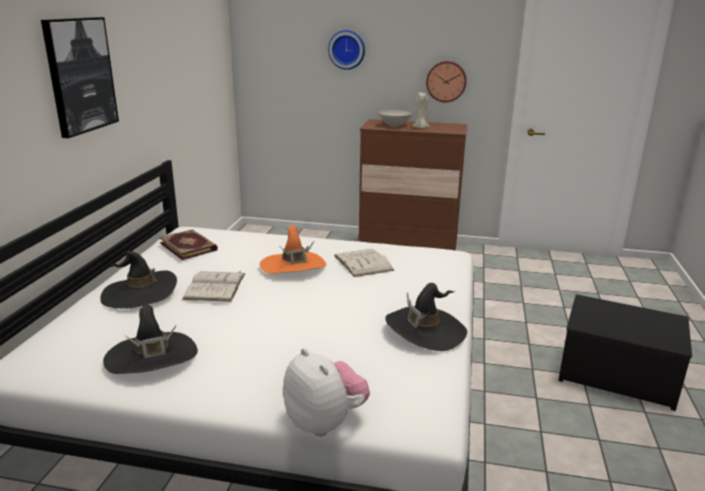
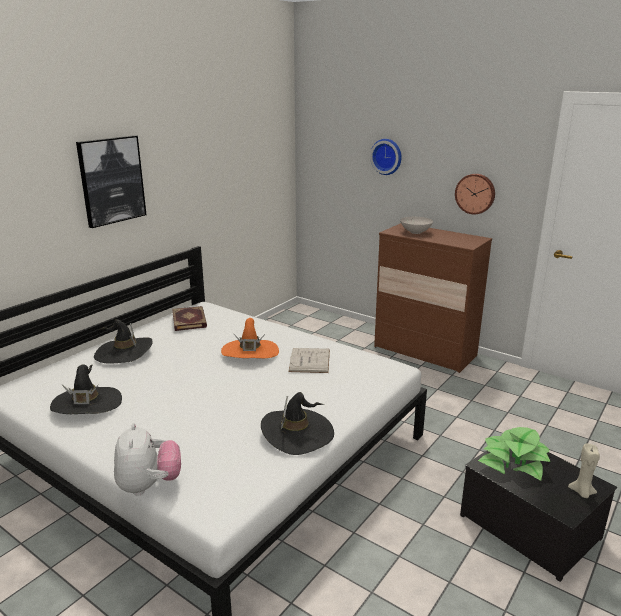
camera: 25 degrees right, 0 degrees up
white book [182,271,245,302] -> none
beige candle [412,92,429,129] -> beige candle moved to [568,444,600,498]
none -> potted plant [478,427,550,481]

